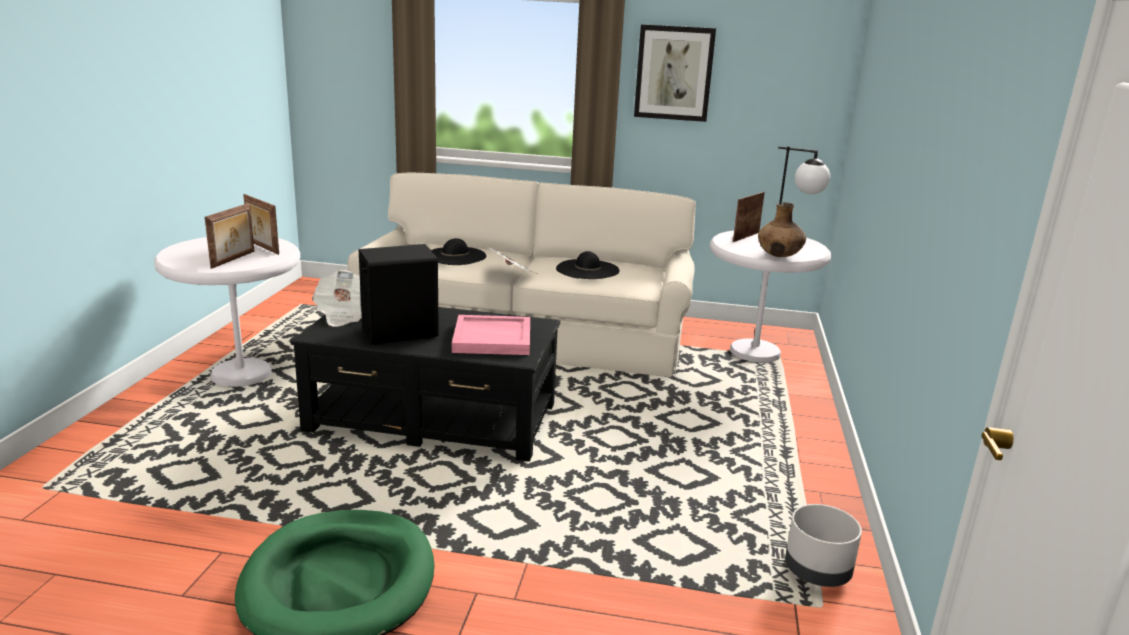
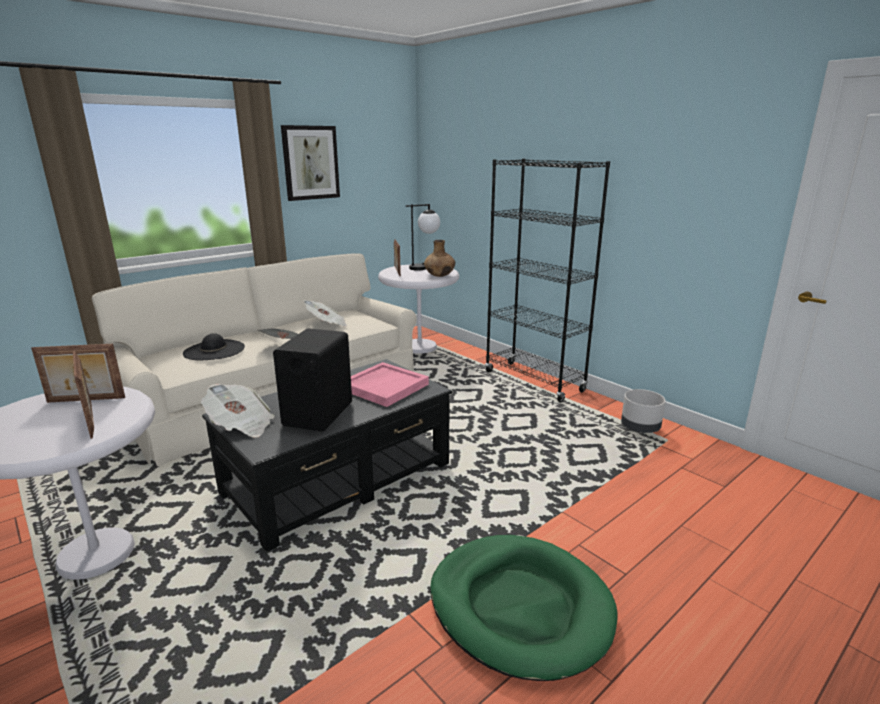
camera: 50 degrees left, 0 degrees up
black hat [556,251,620,279] -> newspaper [303,300,347,327]
none -> black bookcase [485,159,610,402]

